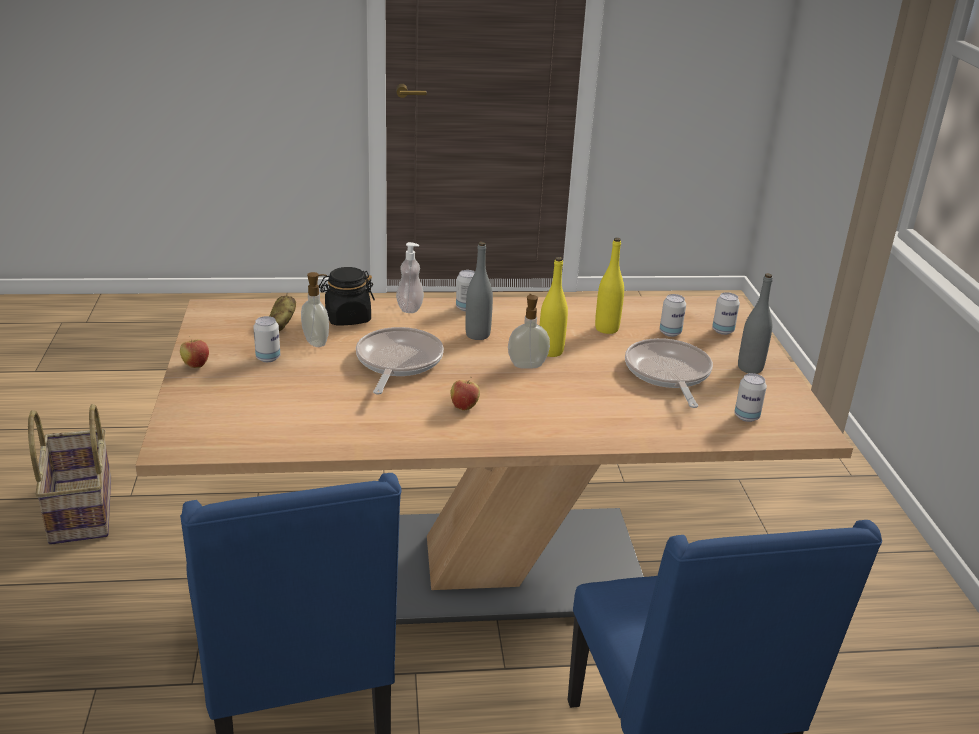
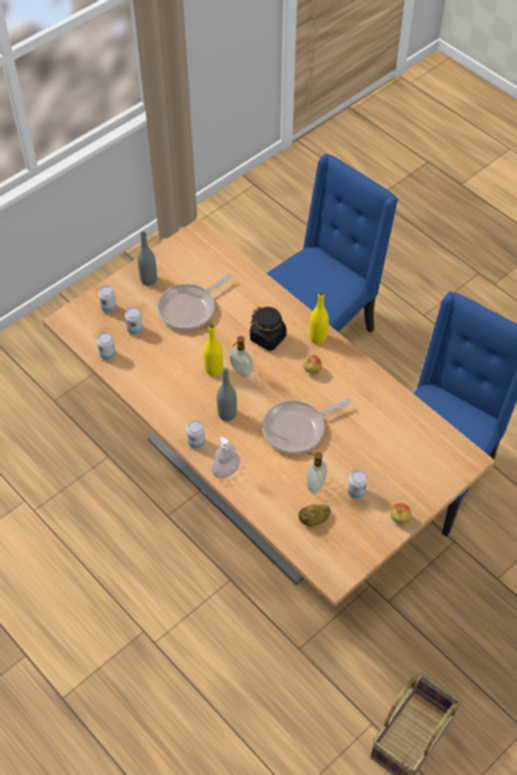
camera: 125 degrees left, 25 degrees up
black jar [319,267,375,325] -> black jar moved to [250,307,287,351]
yellow bottle [595,238,624,334] -> yellow bottle moved to [309,291,329,344]
can [734,373,767,422] -> can moved to [97,333,116,360]

